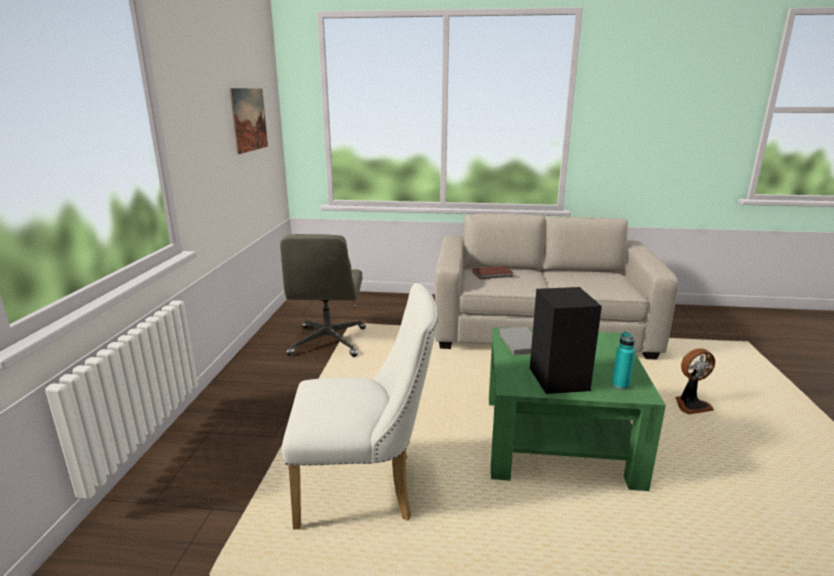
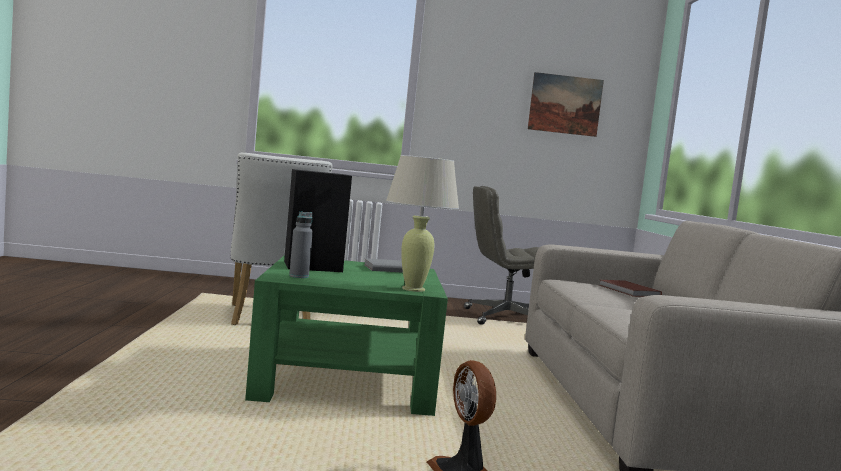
camera: 80 degrees right, 15 degrees down
turquoise bottle [612,332,635,390] -> grey bottle [289,212,313,278]
none -> beige table lamp [386,155,459,292]

